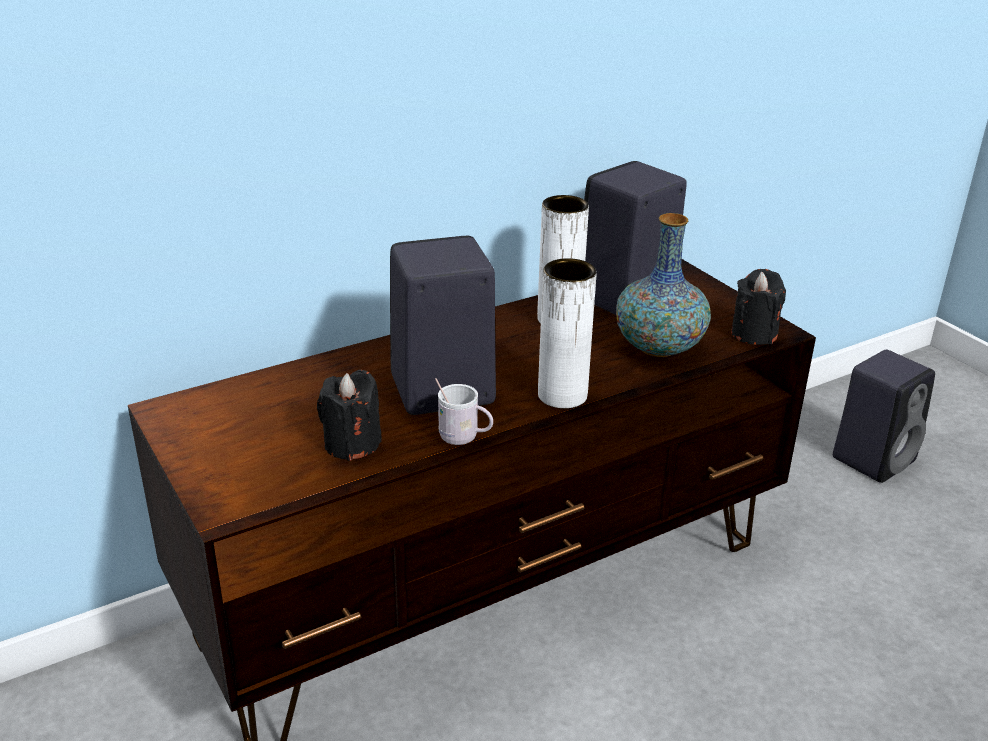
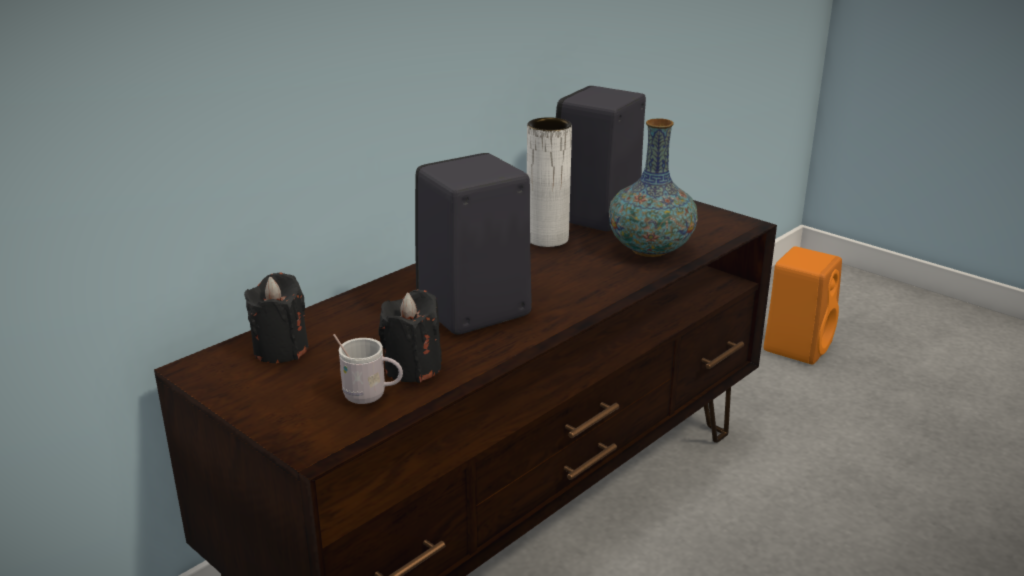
camera: 15 degrees left, 5 degrees down
white mug [435,378,493,445] -> white mug moved to [333,334,403,404]
white vase [538,258,597,409] -> none
black candle [731,269,786,345] -> black candle moved to [244,272,309,363]
black speaker [833,350,935,483] -> orange speaker [764,247,842,364]

